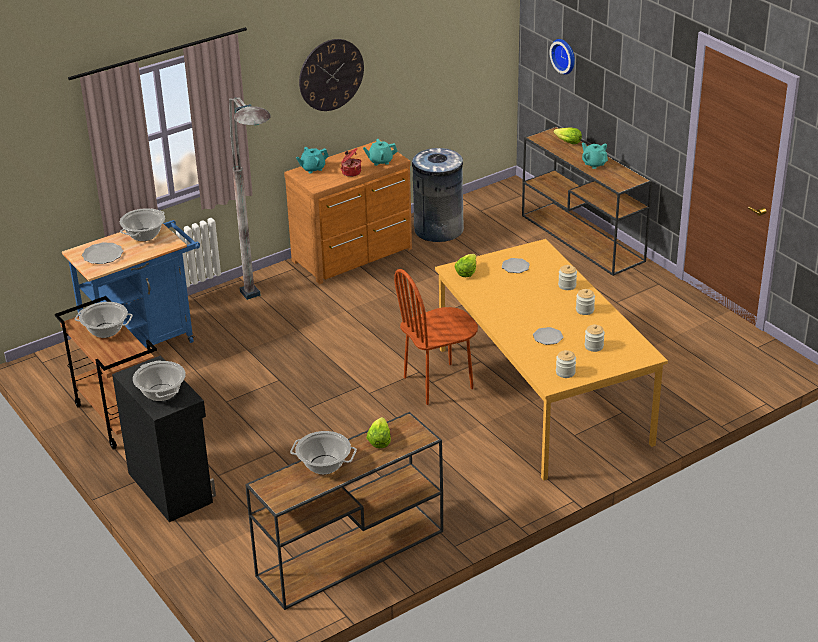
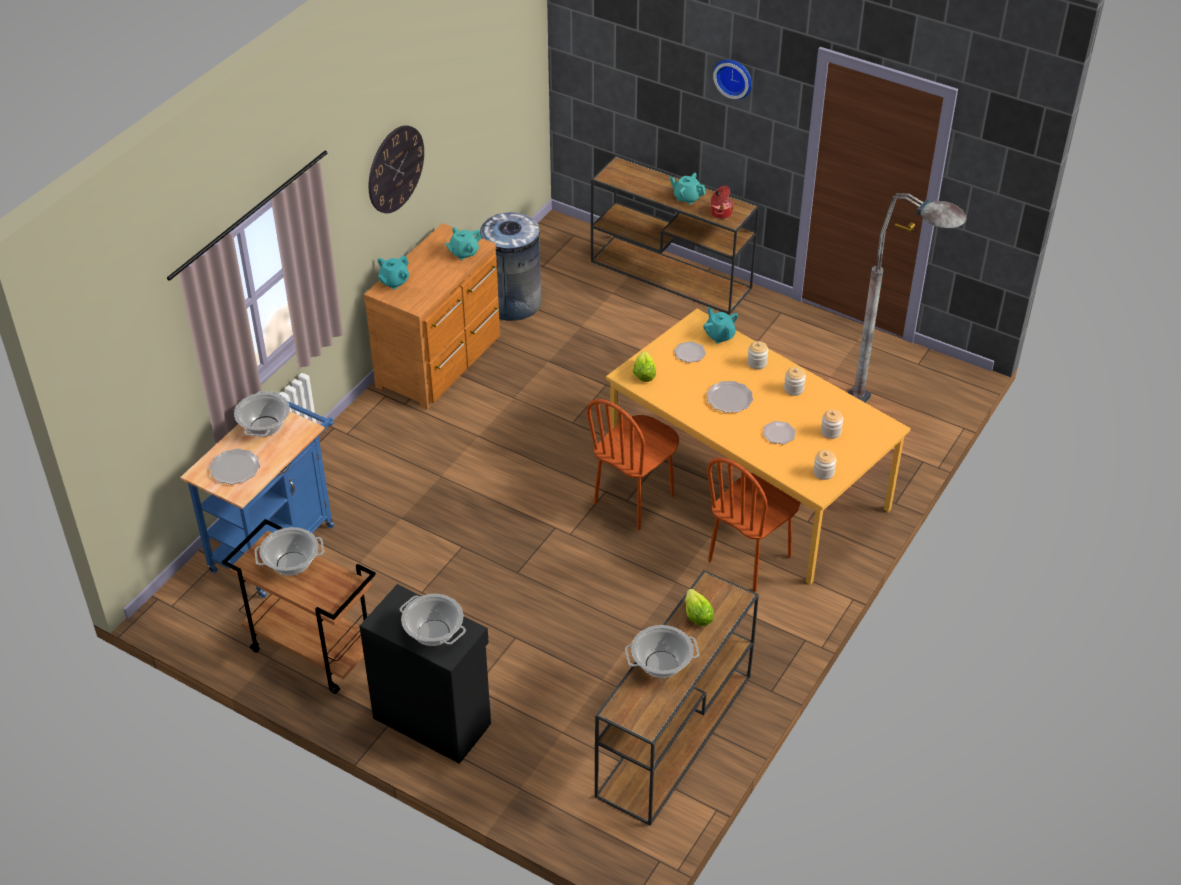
camera: 25 degrees left, 10 degrees up
grey floor lamp [229,97,270,300] -> grey floor lamp moved to [848,193,966,403]
cooking pot [340,148,361,177] -> cooking pot moved to [711,186,733,219]
wall clock [549,39,575,75] -> wall clock moved to [713,59,752,99]
lettuce [554,127,582,144] -> none
none -> turquoise teapot [703,307,738,344]
none -> plate [706,381,753,413]
none -> brown chair [707,457,800,592]

